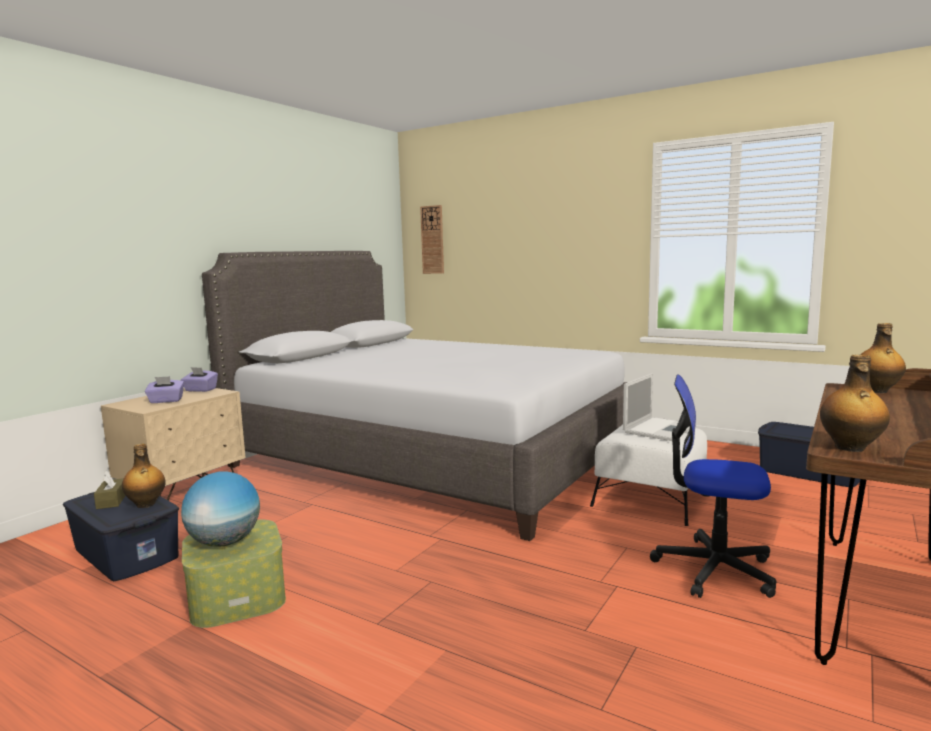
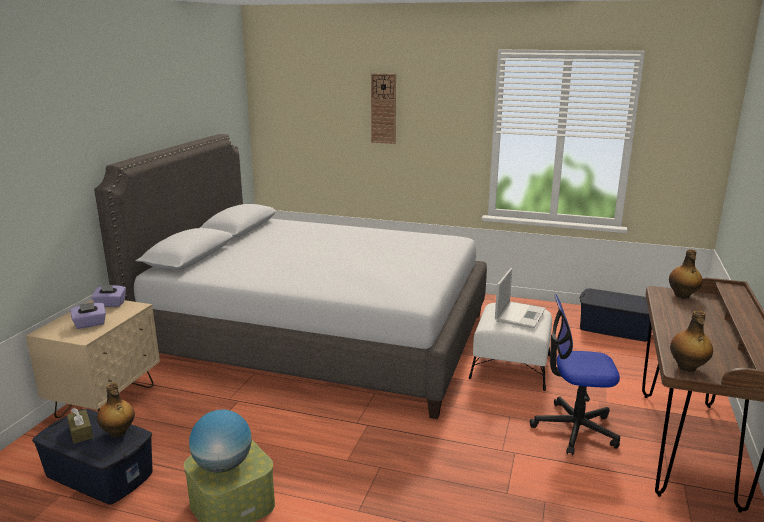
camera: 15 degrees left, 10 degrees up
wall clock [420,205,444,274] -> wall clock moved to [371,73,396,144]

